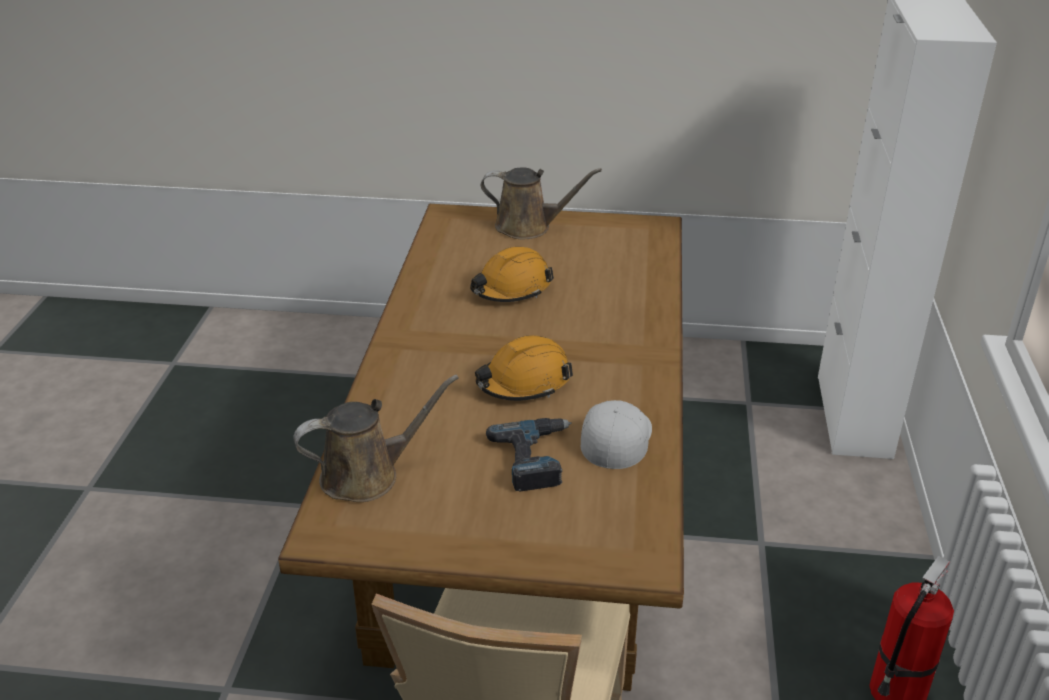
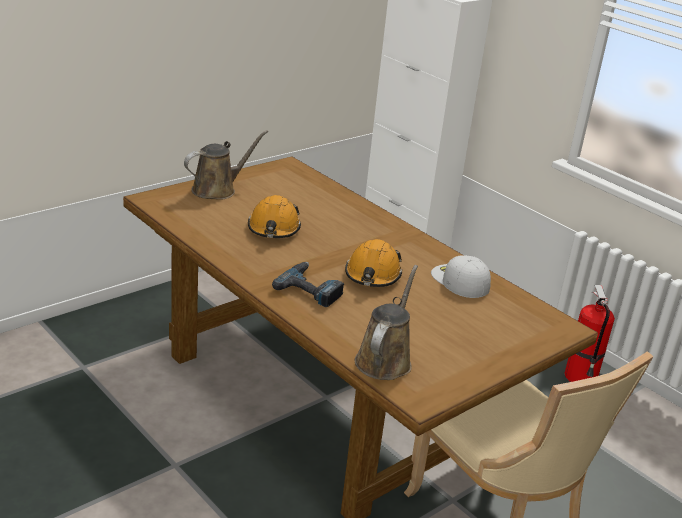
camera: 50 degrees left, 5 degrees down
power drill [486,418,572,491] -> power drill moved to [272,262,344,307]

